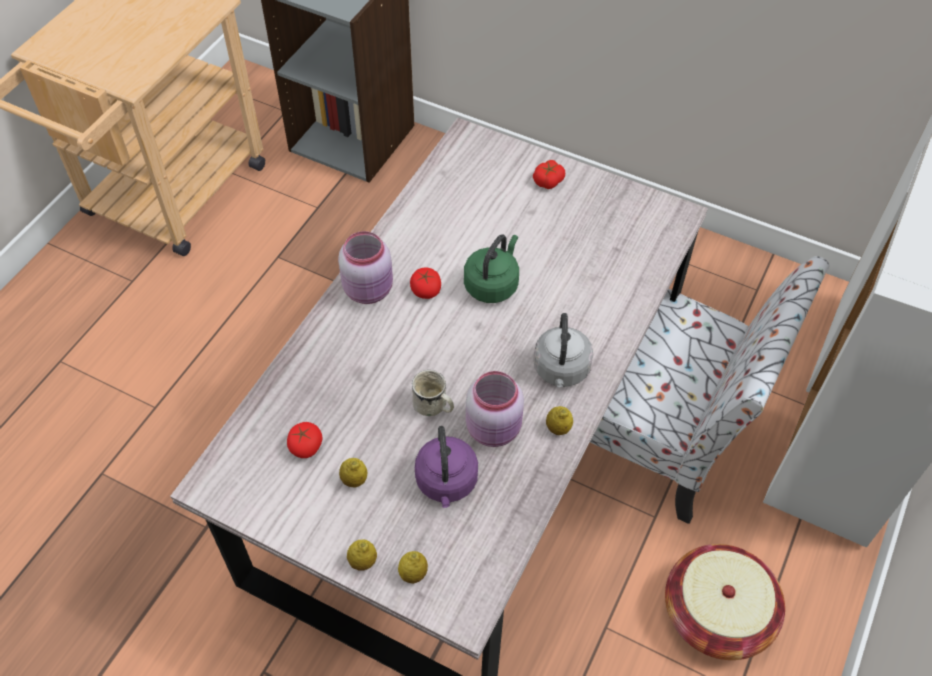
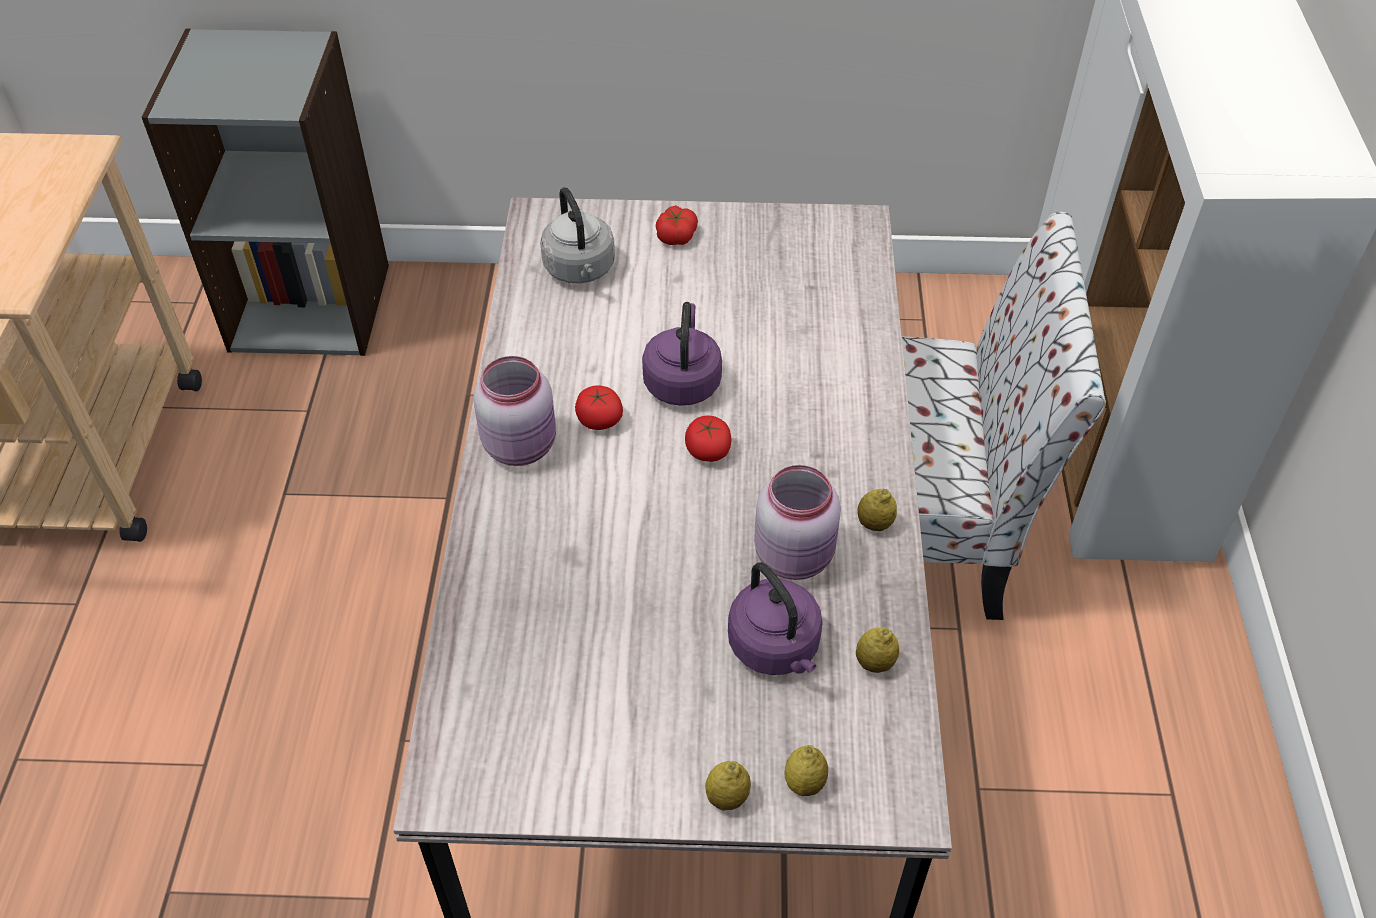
camera: 25 degrees left, 5 degrees down
tomato [287,422,323,458] -> tomato moved to [685,416,731,462]
lemon [339,458,367,488] -> lemon moved to [856,627,899,673]
white mug [412,370,454,416] -> none
green kettle [464,234,519,303] -> purple kettle [642,302,722,406]
grey kettle [533,313,594,387] -> grey kettle moved to [540,187,615,284]
basket [665,544,785,660] -> none

